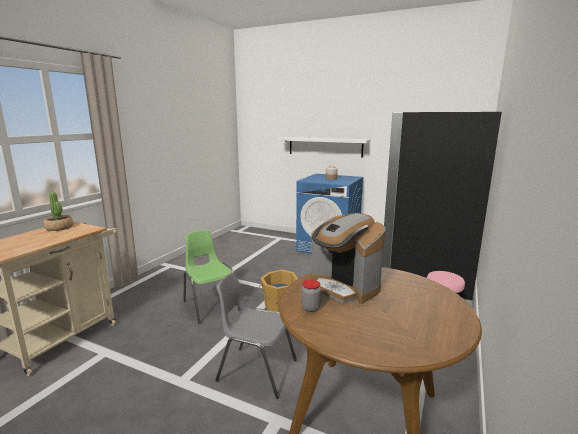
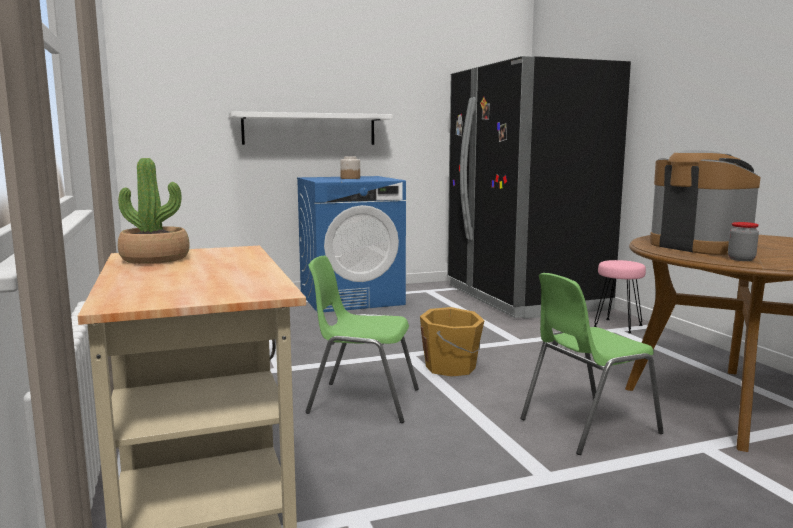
camera: 45 degrees left, 5 degrees down
grey chair [215,273,297,399] -> green chair [520,273,664,455]
coffee machine [311,213,386,304] -> coffee machine turned 120 degrees counterclockwise [650,150,760,255]

